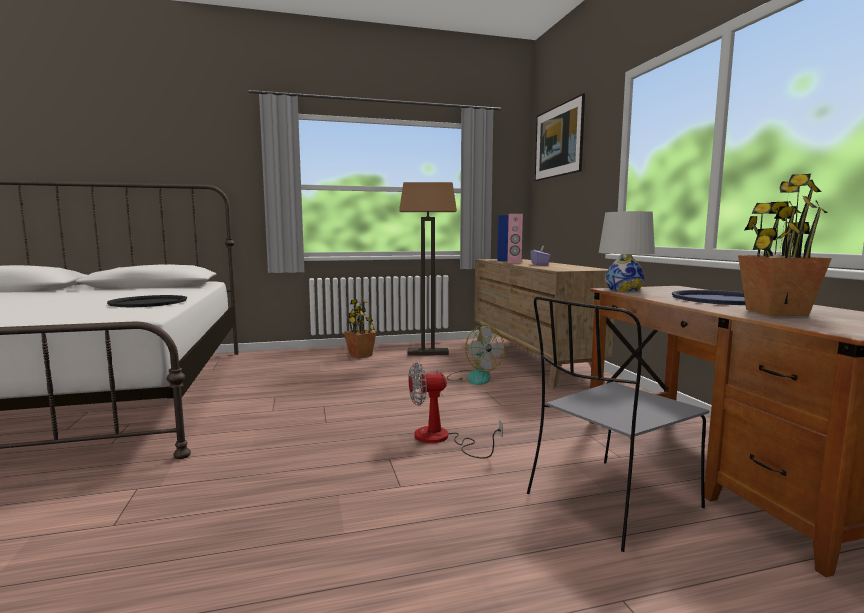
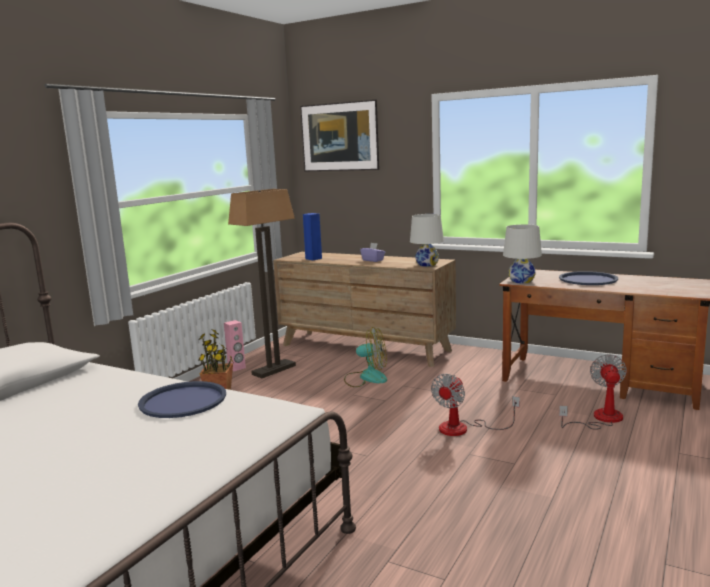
camera: 45 degrees left, 5 degrees up
black tray [107,295,187,307] -> blue tray [138,381,226,418]
pink speaker [507,214,523,263] -> pink speaker moved to [224,320,246,371]
grey chair [527,297,709,552] -> fan [559,354,627,430]
potted plant [738,174,832,316] -> none
none -> white table lamp [410,214,444,267]

